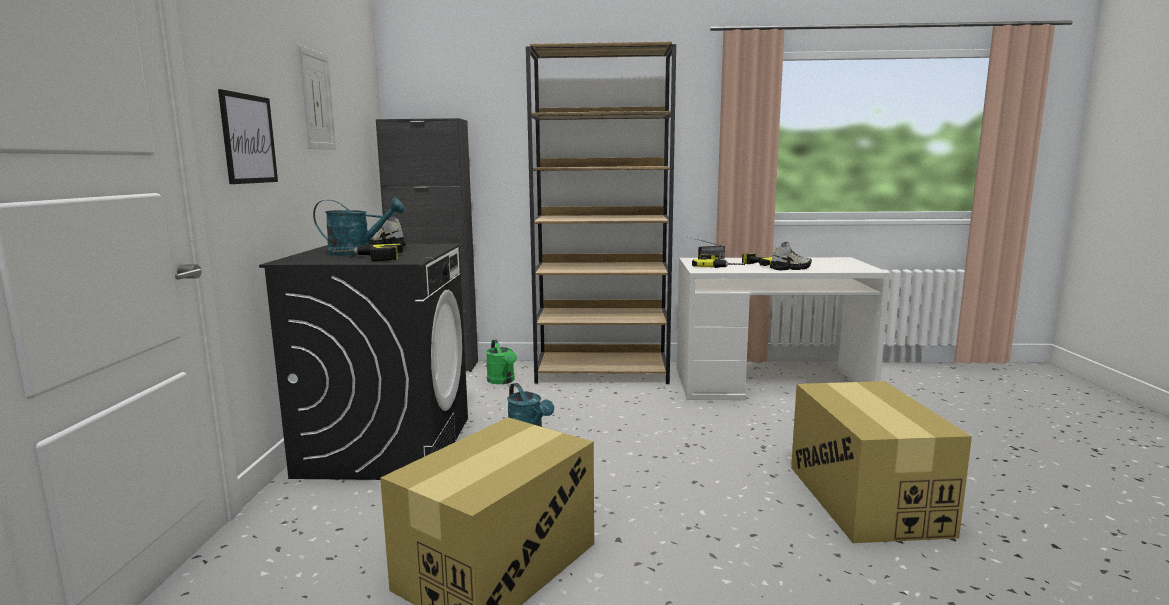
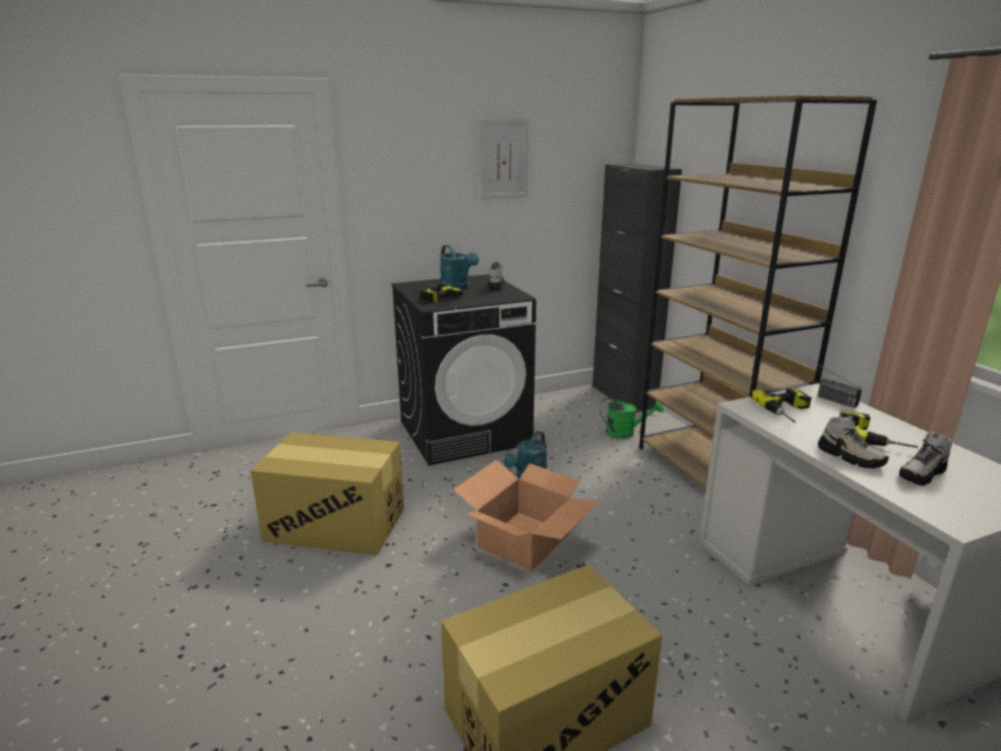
camera: 65 degrees right, 10 degrees up
picture [218,89,278,184] -> none
green watering can [486,340,517,384] -> green watering can turned 120 degrees counterclockwise [600,398,663,439]
none -> cardboard box [453,460,599,572]
none -> shoe [899,431,952,486]

